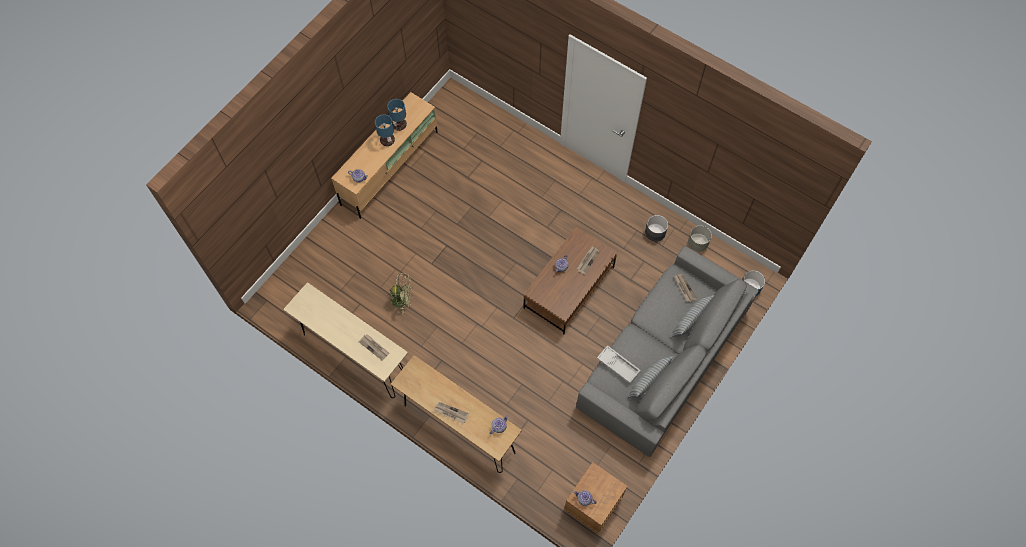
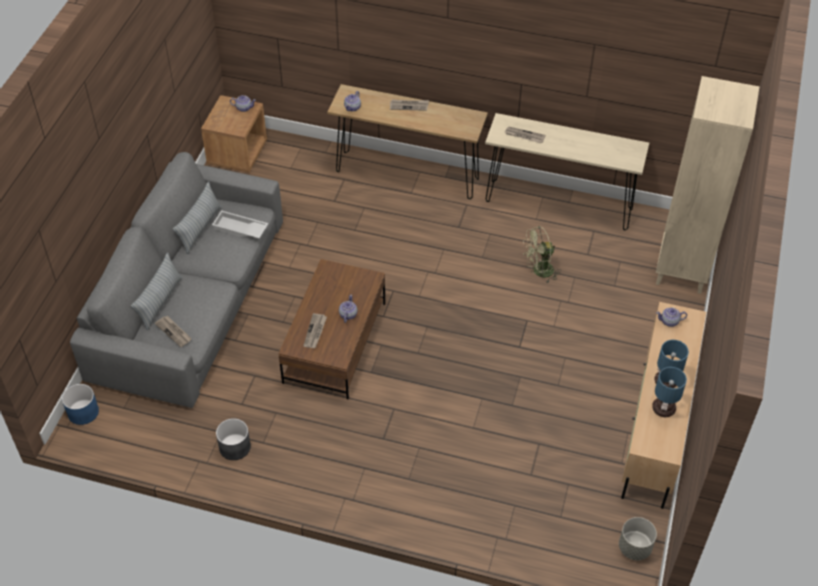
camera: 160 degrees right, 15 degrees down
grey planter [688,226,712,252] -> grey planter moved to [619,517,657,560]
none -> beige bookcase [656,76,759,294]

